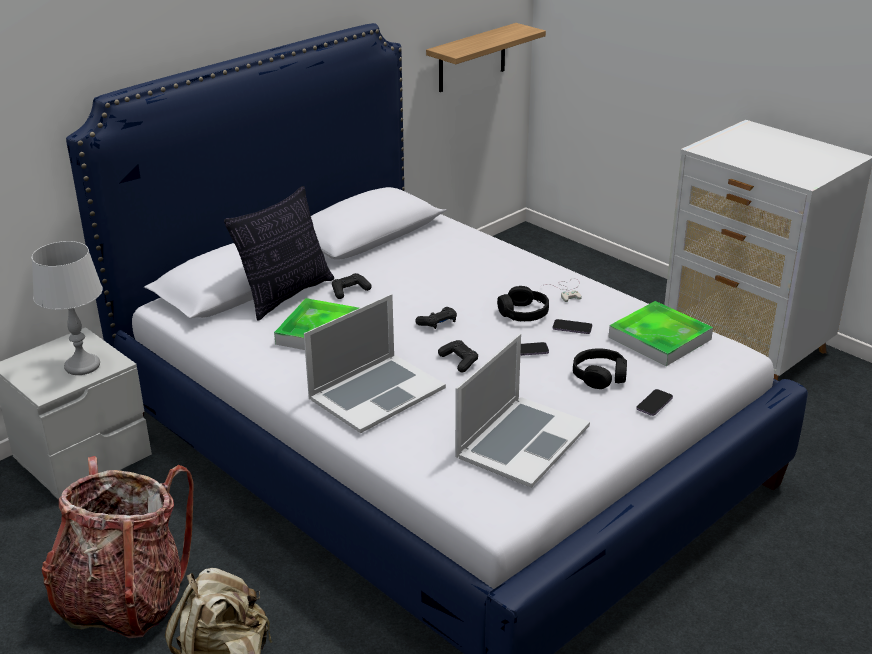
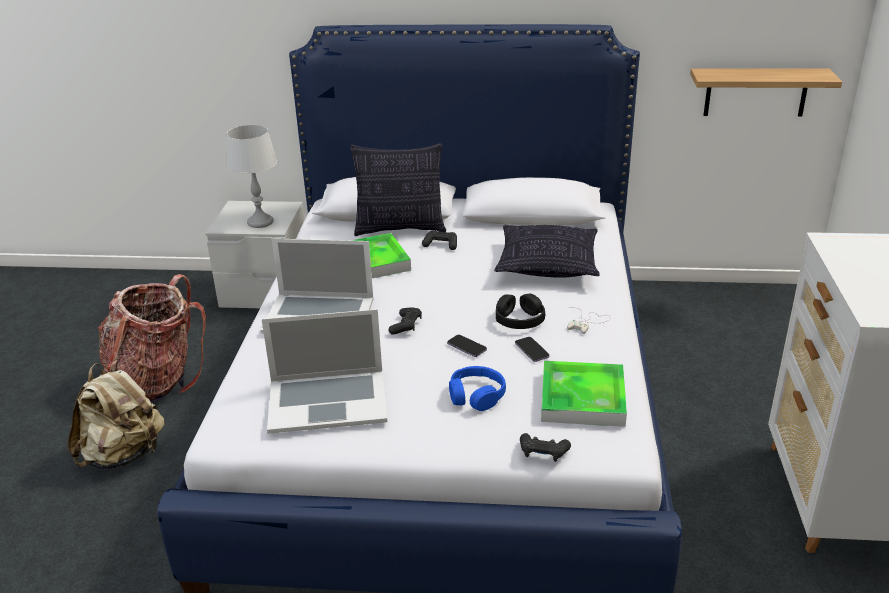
camera: 50 degrees right, 0 degrees up
black game controller [415,307,457,329] -> black game controller moved to [520,433,571,462]
black headphones [573,348,627,389] -> blue headphones [449,366,506,411]
phone [636,389,673,416] -> none
none -> pillow [494,225,600,278]

